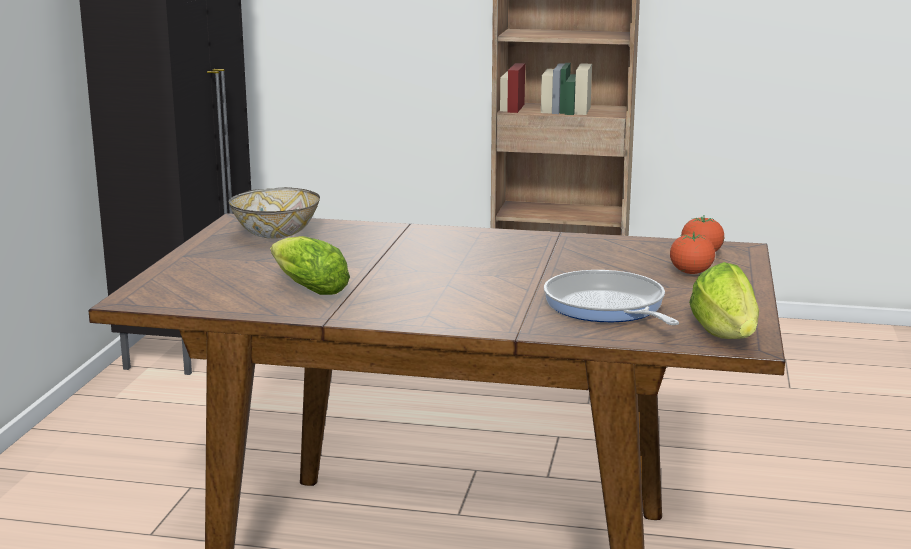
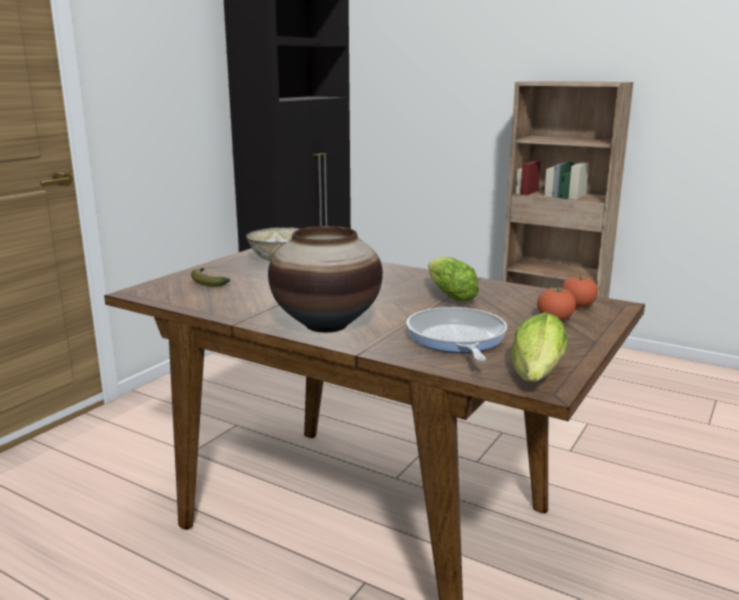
camera: 20 degrees right, 0 degrees up
lettuce [270,236,350,295] -> lettuce moved to [428,257,479,302]
none -> banana [191,268,230,286]
none -> vase [268,226,383,333]

